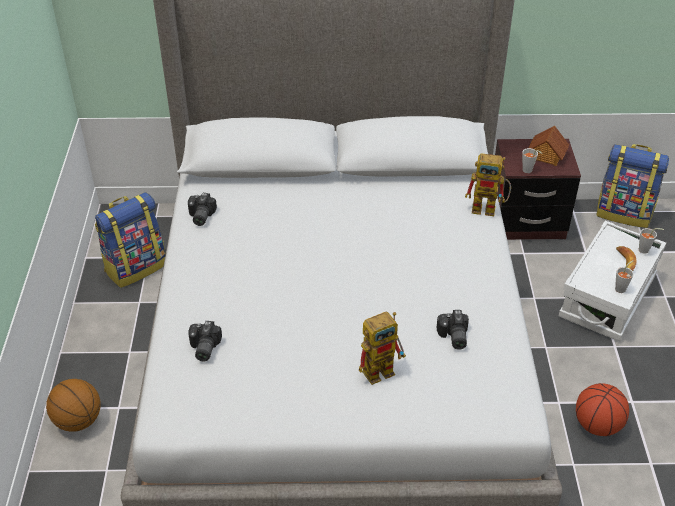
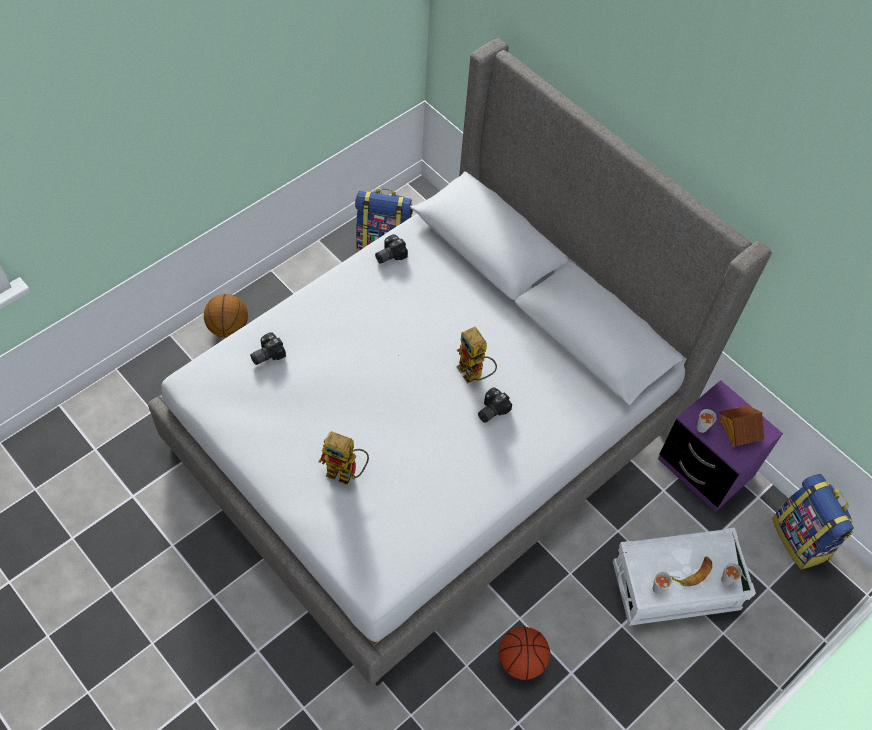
camera: 45 degrees right, 15 degrees up
camera [437,310,469,350] -> camera moved to [478,387,512,423]
toy robot [465,153,511,216] -> toy robot moved to [456,327,497,384]
brown nightstand [495,139,581,240] -> purple nightstand [658,380,783,512]

